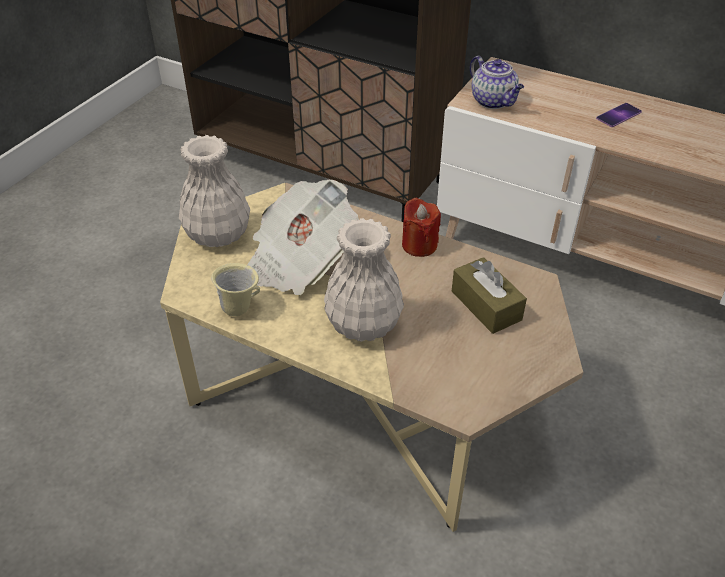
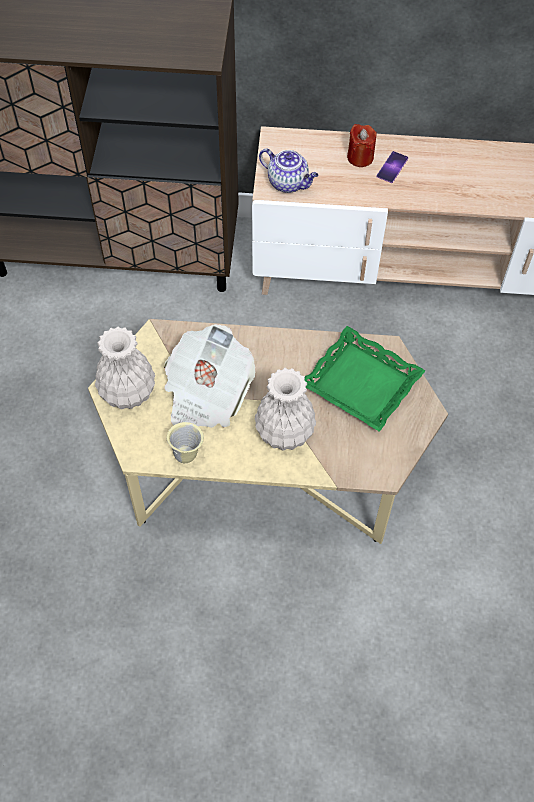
camera: 25 degrees left, 15 degrees up
red candle [402,198,441,257] -> red candle moved to [347,124,377,167]
brown tissue box [452,257,527,334] -> green tray [305,326,426,432]

